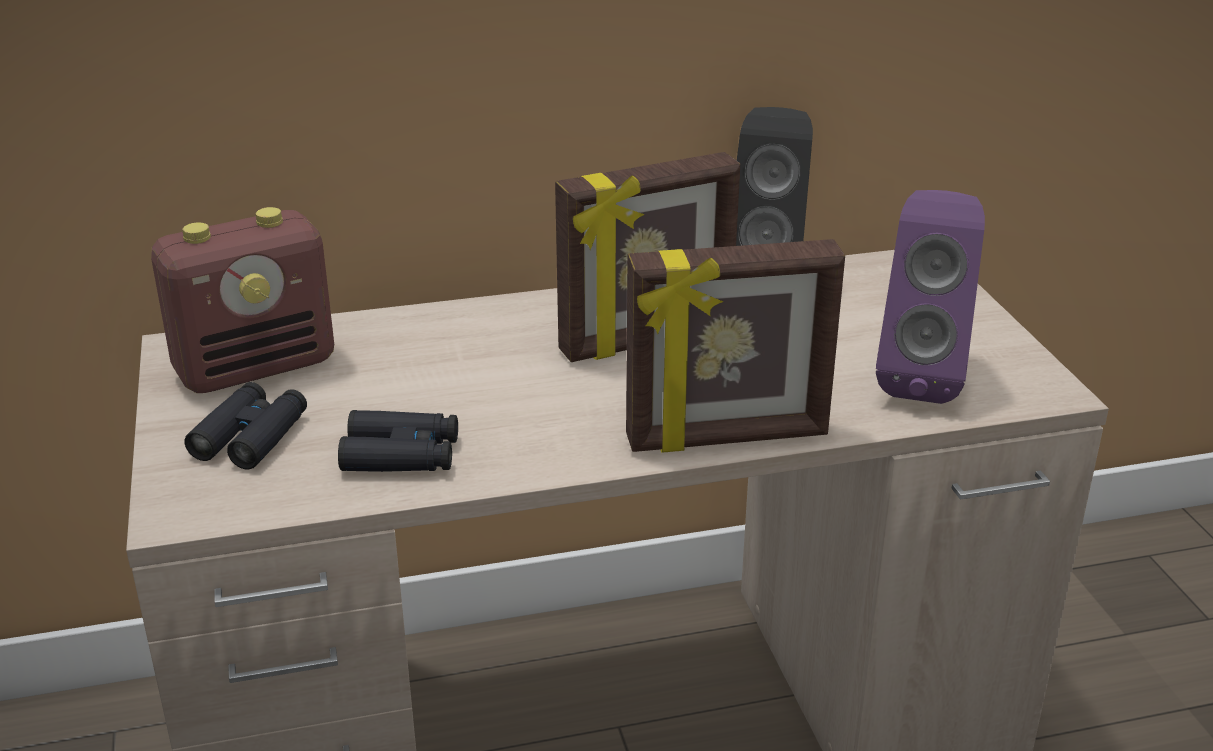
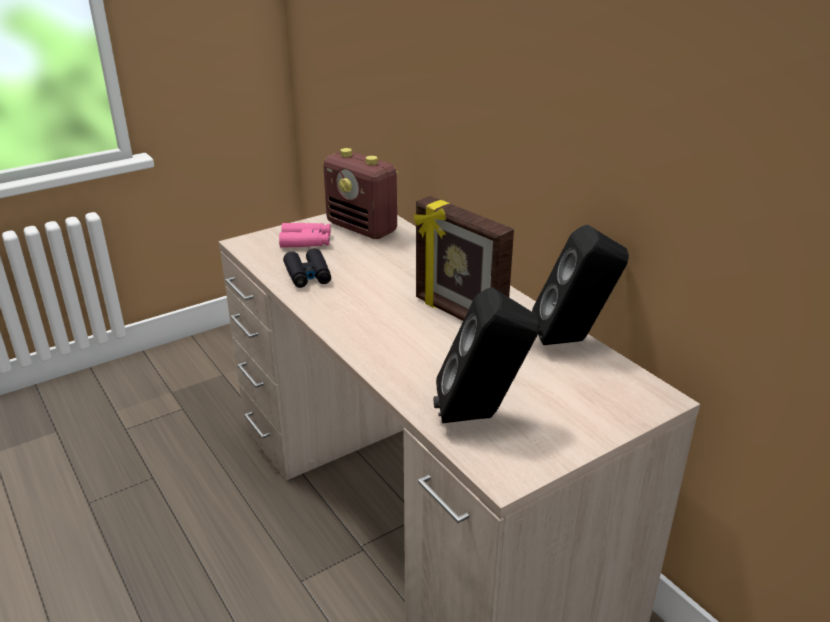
camera: 70 degrees right, 0 degrees up
black binoculars [184,382,307,470] -> pink binoculars [279,223,331,248]
picture frame [626,239,845,453] -> none
purple speaker [876,190,985,404] -> black speaker [434,287,539,423]

